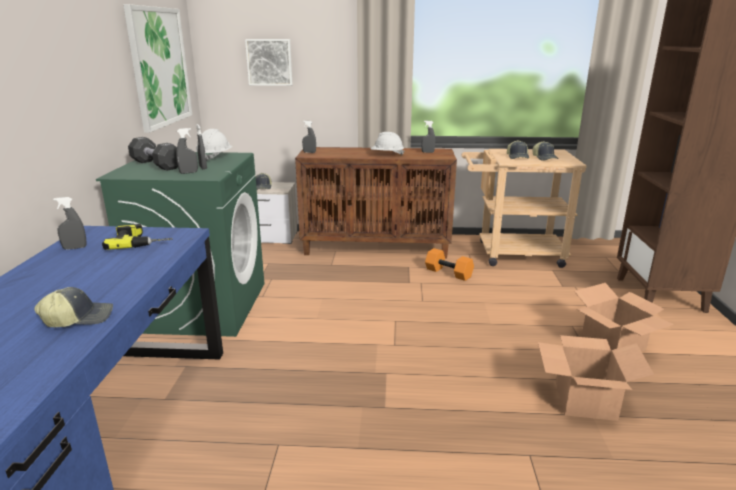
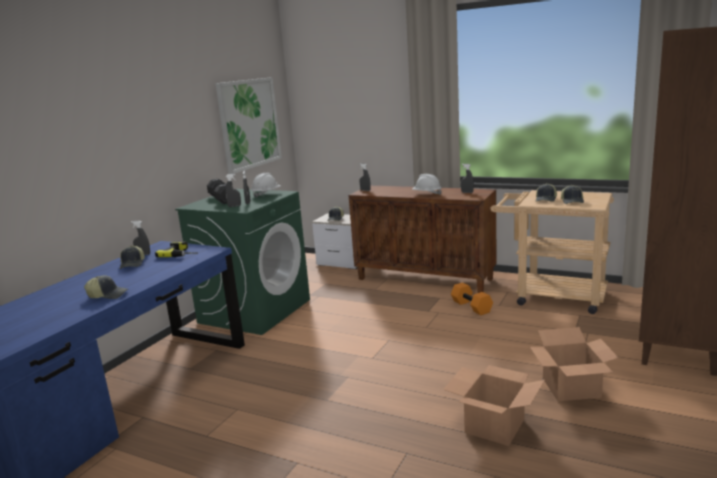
camera: 25 degrees right, 5 degrees down
picture [245,39,293,86] -> none
none -> cap [120,245,145,269]

